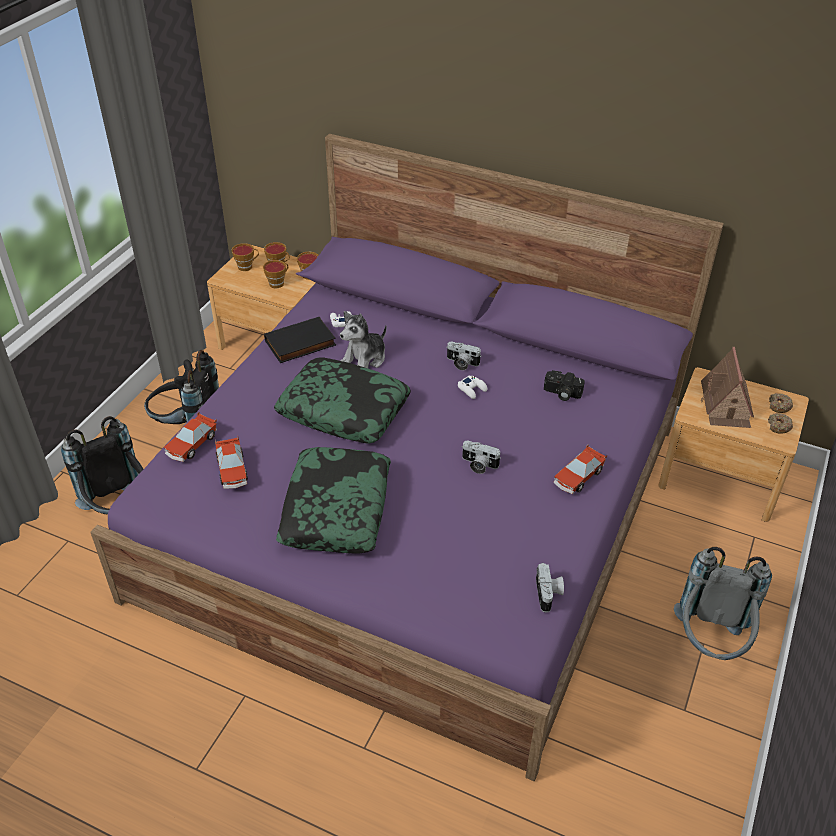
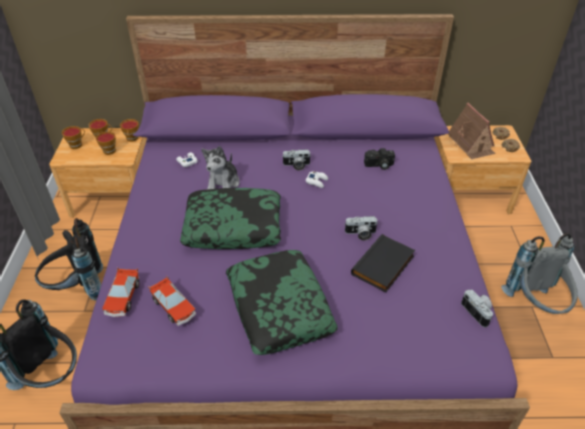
camera: 25 degrees left, 0 degrees up
black book [264,317,336,363] -> black book moved to [351,234,415,292]
toy car [553,444,607,494] -> none

